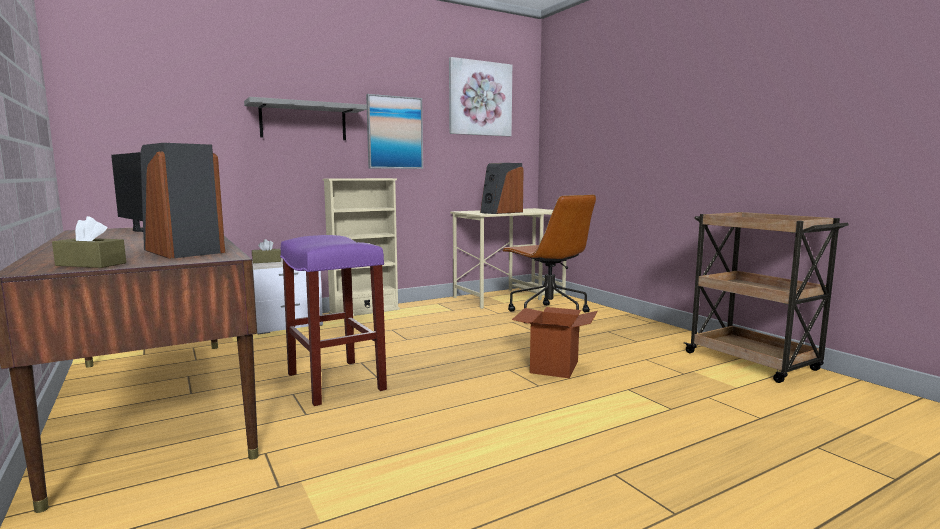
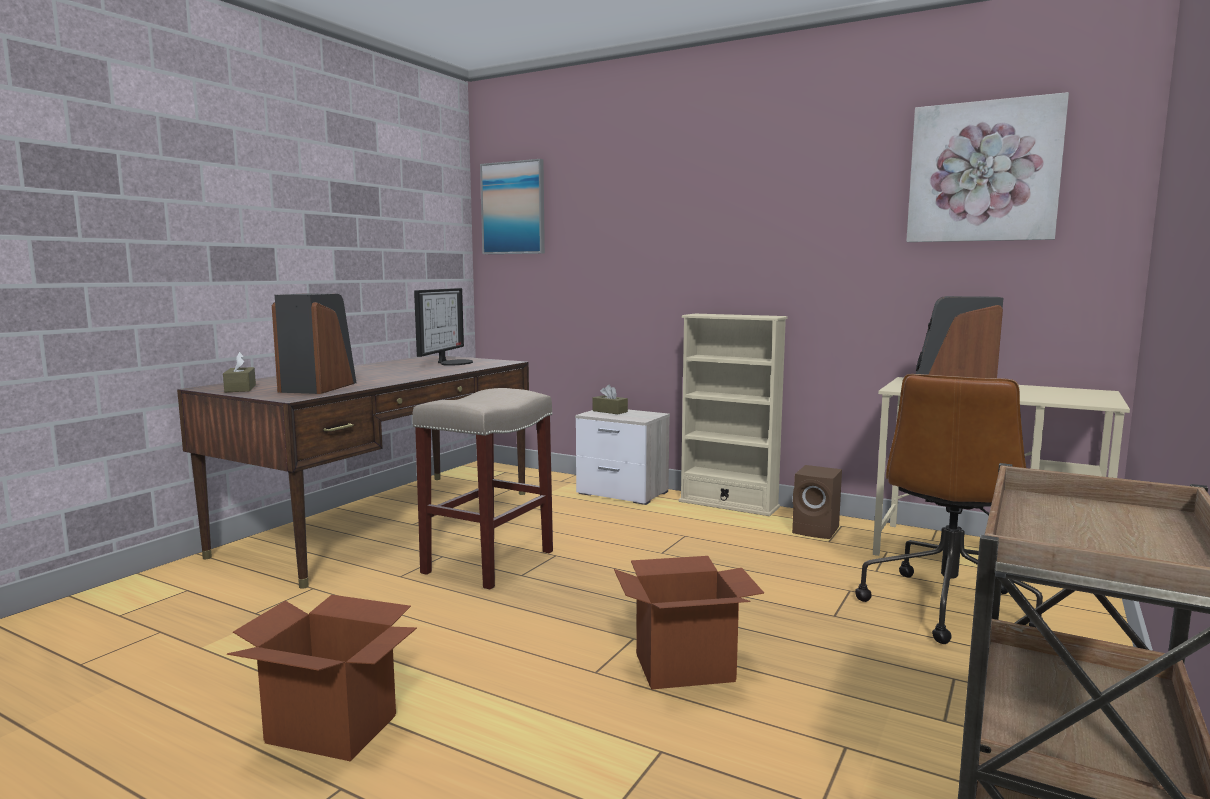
camera: 60 degrees right, 0 degrees up
grey shelf [244,97,367,140] -> none
purple stool [280,235,387,406] -> beige stool [412,388,553,590]
picture [366,94,423,169] -> picture moved to [480,159,545,254]
none -> cardboard box [227,595,417,761]
none -> brown speaker [792,465,842,539]

